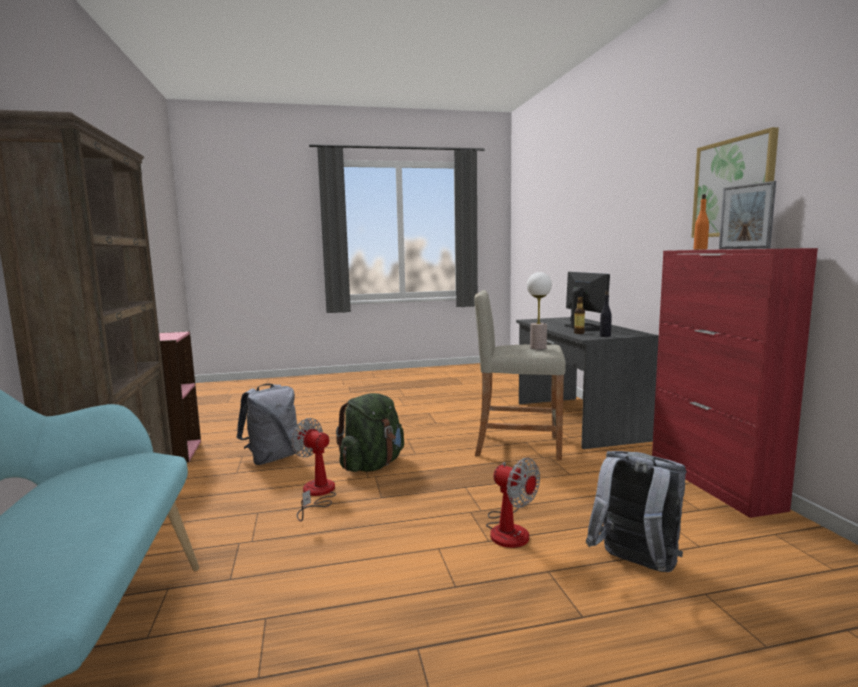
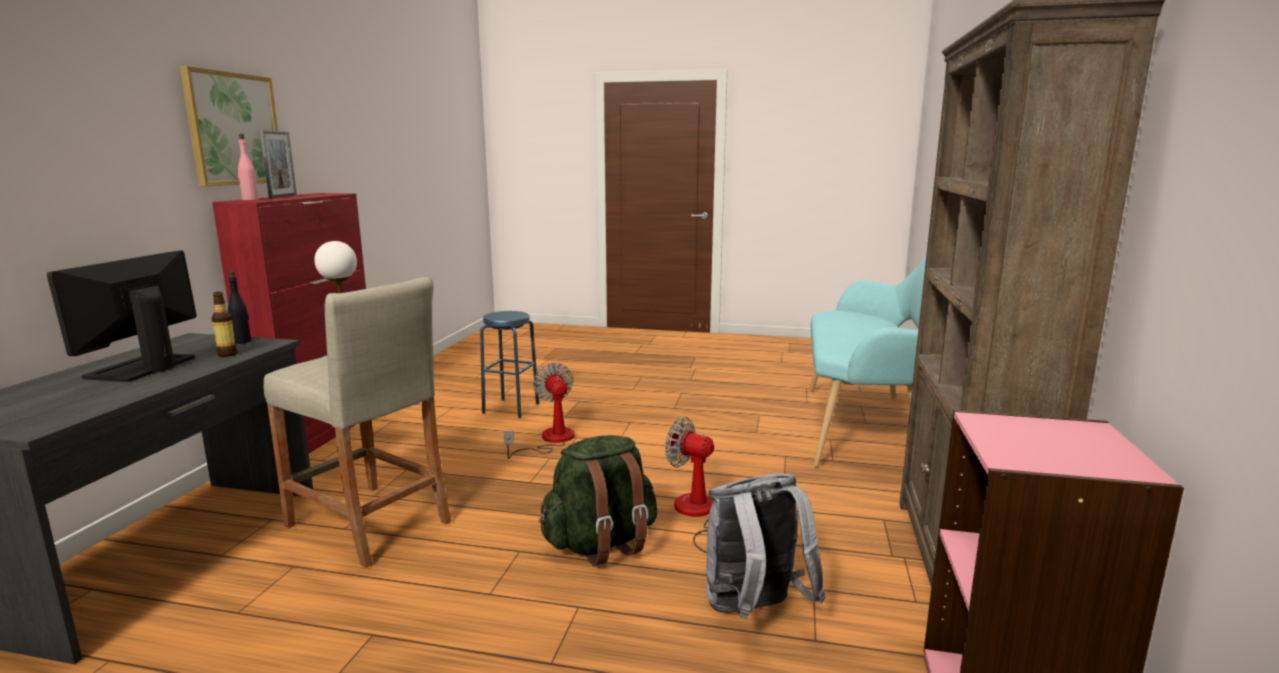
camera: 155 degrees left, 5 degrees up
fan [291,418,336,521] -> fan turned 150 degrees clockwise [665,417,714,553]
grey backpack [586,451,687,572] -> blue stool [480,311,539,418]
orange bottle [694,194,709,250] -> pink bottle [238,134,259,200]

